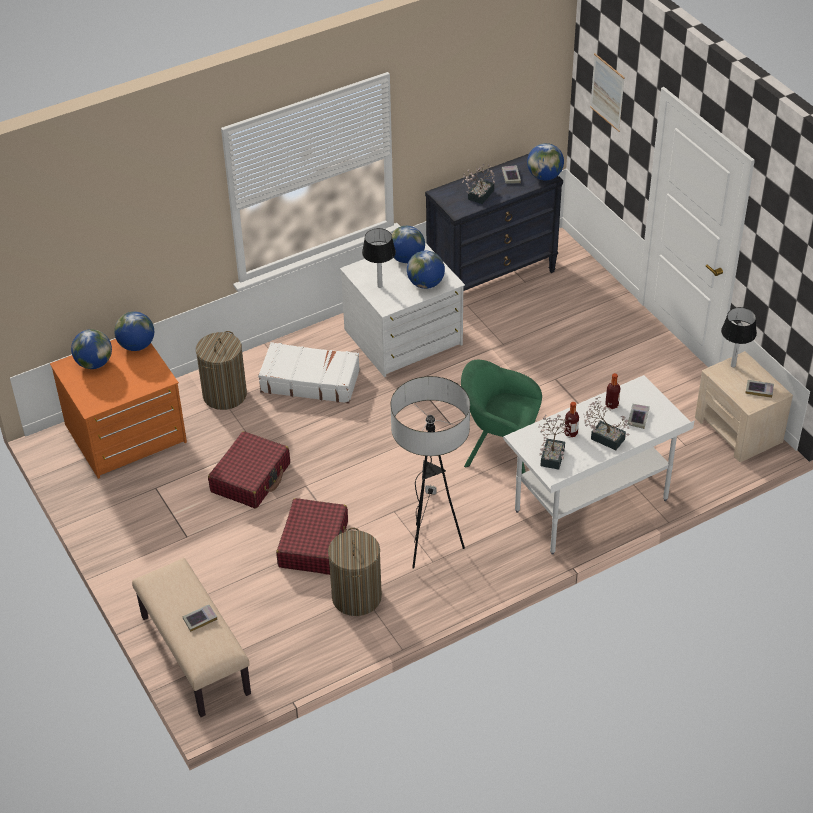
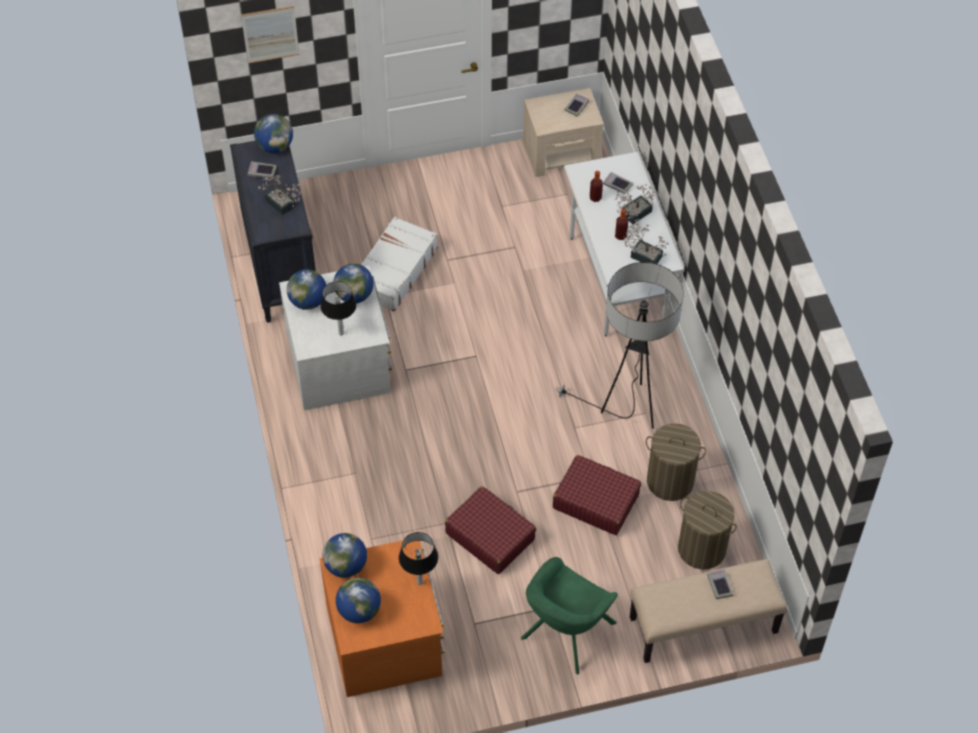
camera: 75 degrees left, 10 degrees up
laundry basket [196,331,247,410] -> laundry basket moved to [678,491,737,569]
white suitcase [258,342,360,403] -> white suitcase moved to [361,216,438,312]
green armchair [461,360,542,474] -> green armchair moved to [521,557,618,674]
table lamp [721,307,757,367] -> table lamp moved to [399,532,438,585]

